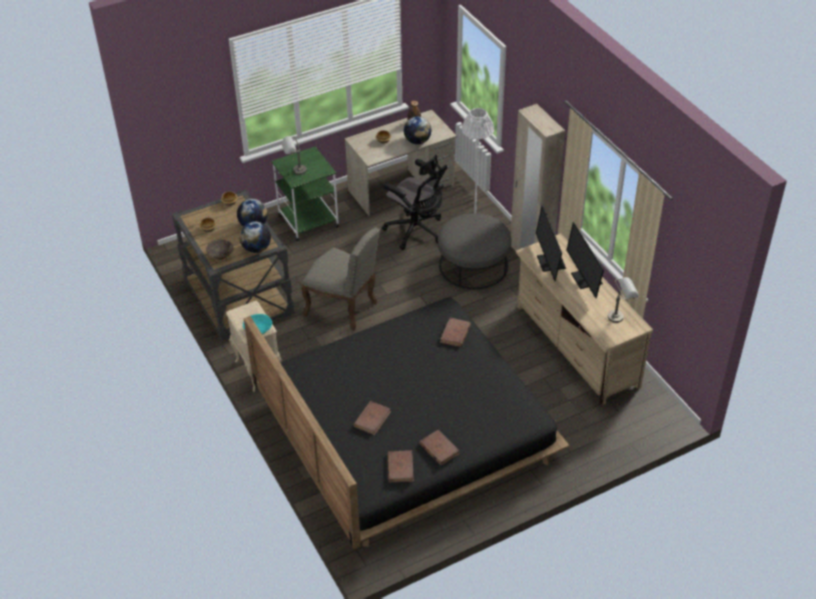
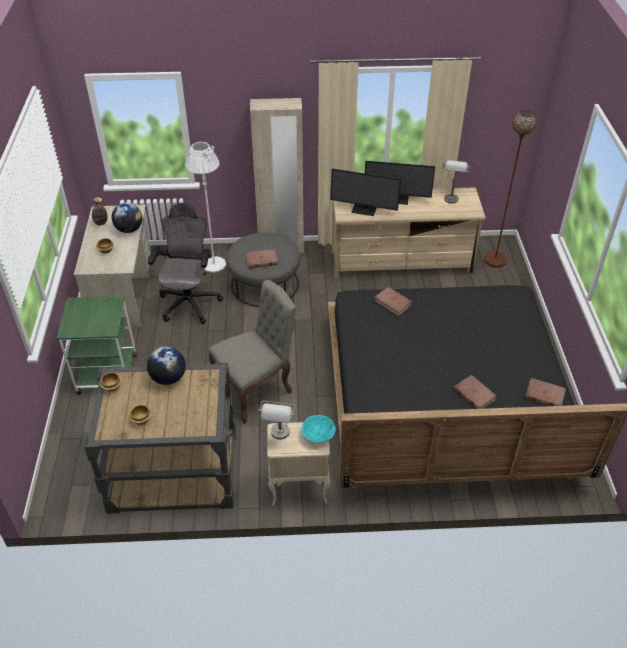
camera: 65 degrees left, 0 degrees up
brown bowl [206,239,233,260] -> none
globe [239,222,271,253] -> none
grey table lamp [281,136,307,175] -> grey table lamp moved to [259,401,296,440]
office chair [382,155,447,250] -> office chair turned 60 degrees counterclockwise [148,203,223,324]
brown book [419,430,460,465] -> brown book moved to [246,249,278,269]
none -> brown floor lamp [484,110,537,268]

